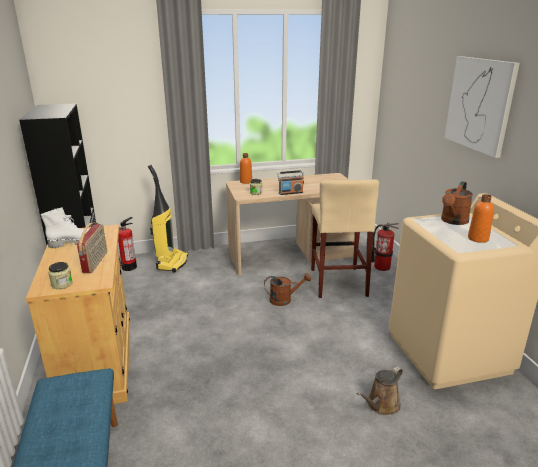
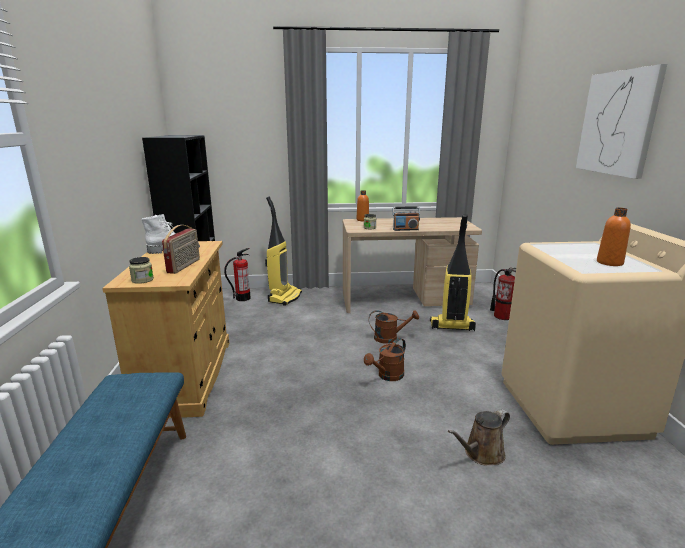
camera: 10 degrees right, 5 degrees down
beige stool [311,179,379,298] -> vacuum cleaner [430,214,476,331]
brown watering can [441,181,473,225] -> brown watering can moved to [364,338,406,381]

